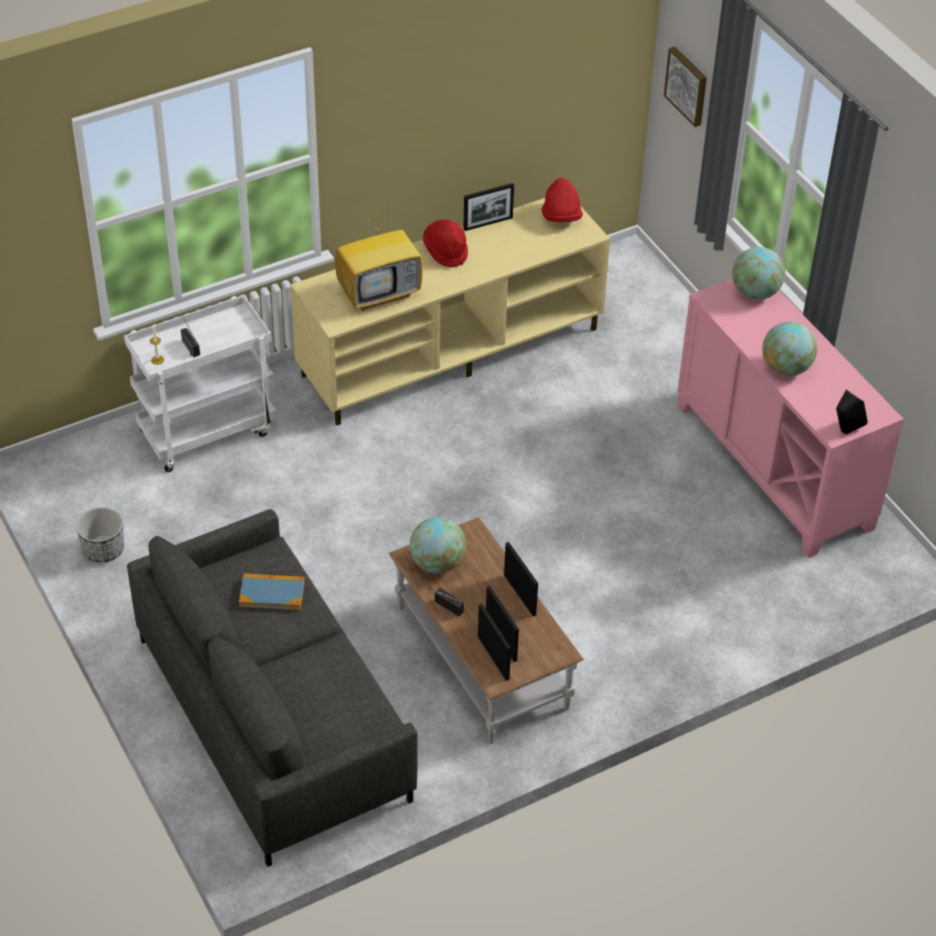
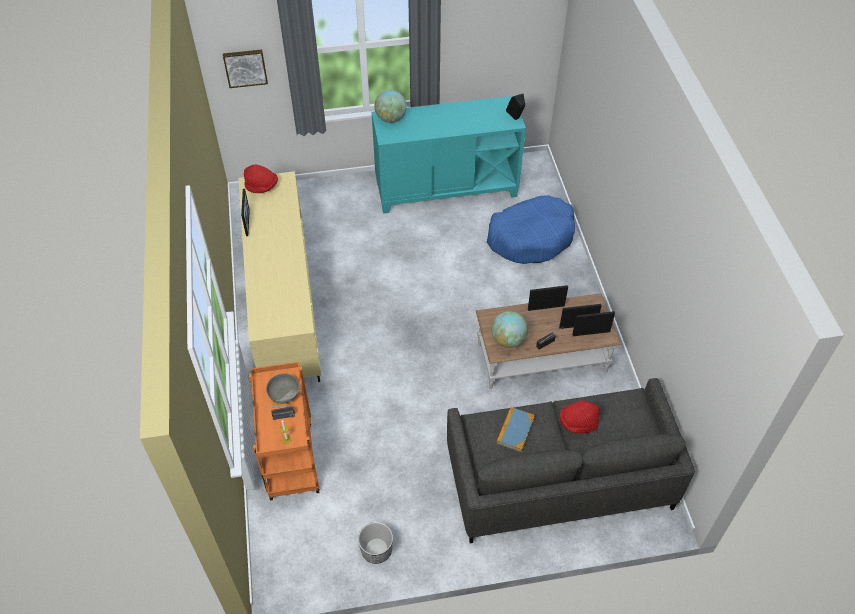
camera: 70 degrees left, 5 degrees up
white cart [124,295,277,472] -> orange cart [249,362,320,501]
television [335,217,423,311] -> none
red hat [423,219,468,267] -> red hat moved to [559,400,599,434]
pink cabinet [677,279,904,558] -> turquoise cabinet [372,96,526,214]
globe [762,322,817,376] -> none
none -> grey bowl [266,373,299,404]
none -> blue dog bed [487,195,575,264]

